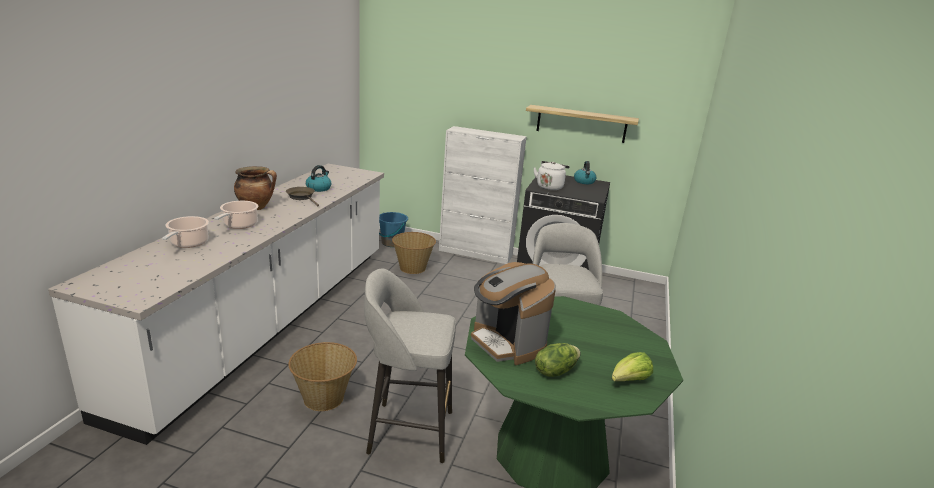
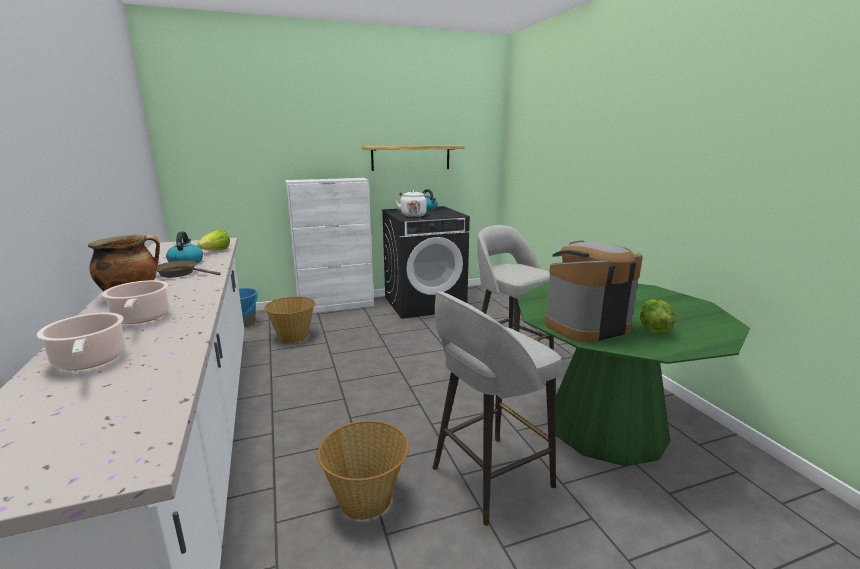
camera: 35 degrees left, 5 degrees down
coffee machine [471,262,556,365] -> coffee machine turned 135 degrees clockwise [545,241,643,342]
lettuce [612,352,653,381] -> lettuce moved to [197,229,230,250]

